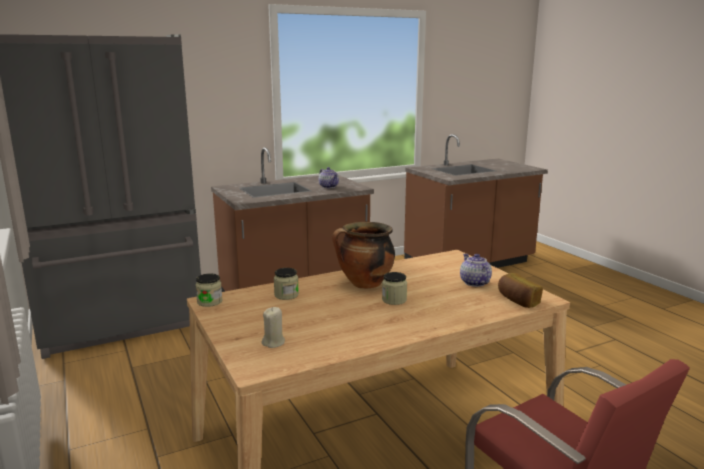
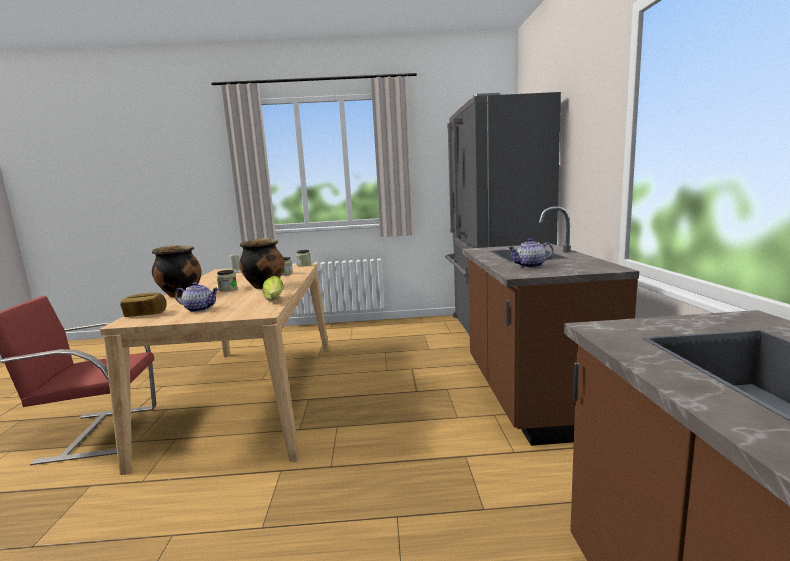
camera: 115 degrees right, 5 degrees down
none -> cooking pot [152,245,202,297]
none -> lettuce [262,276,284,301]

